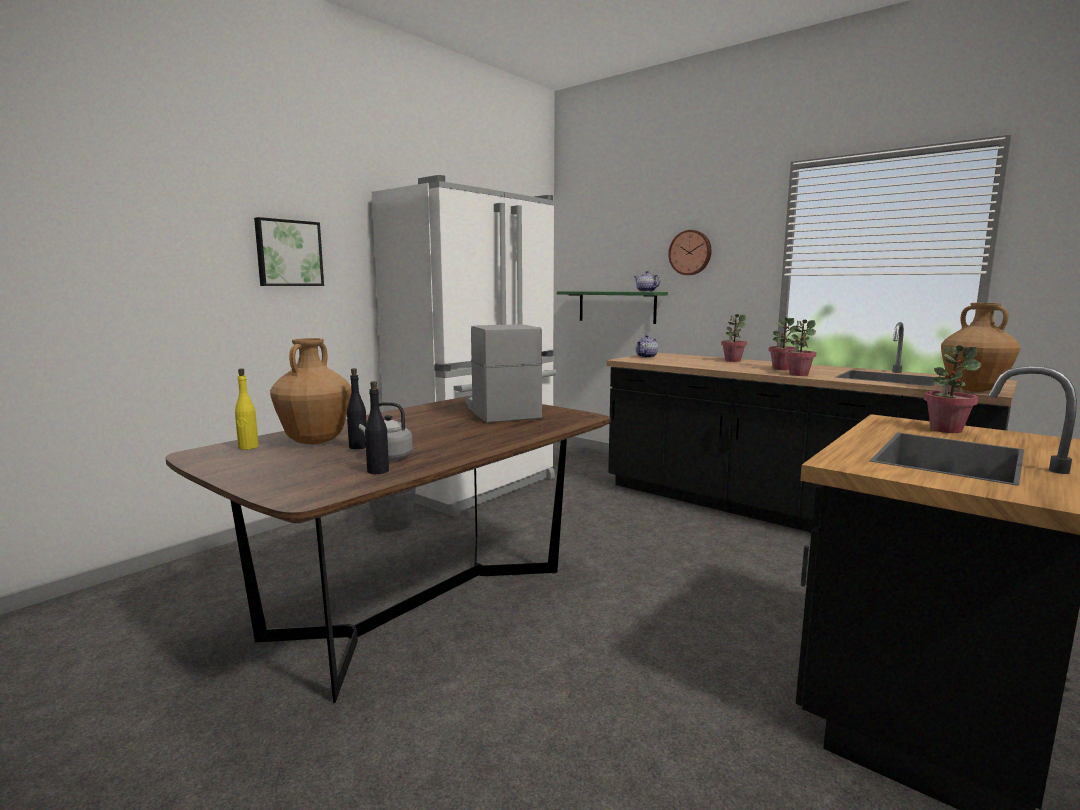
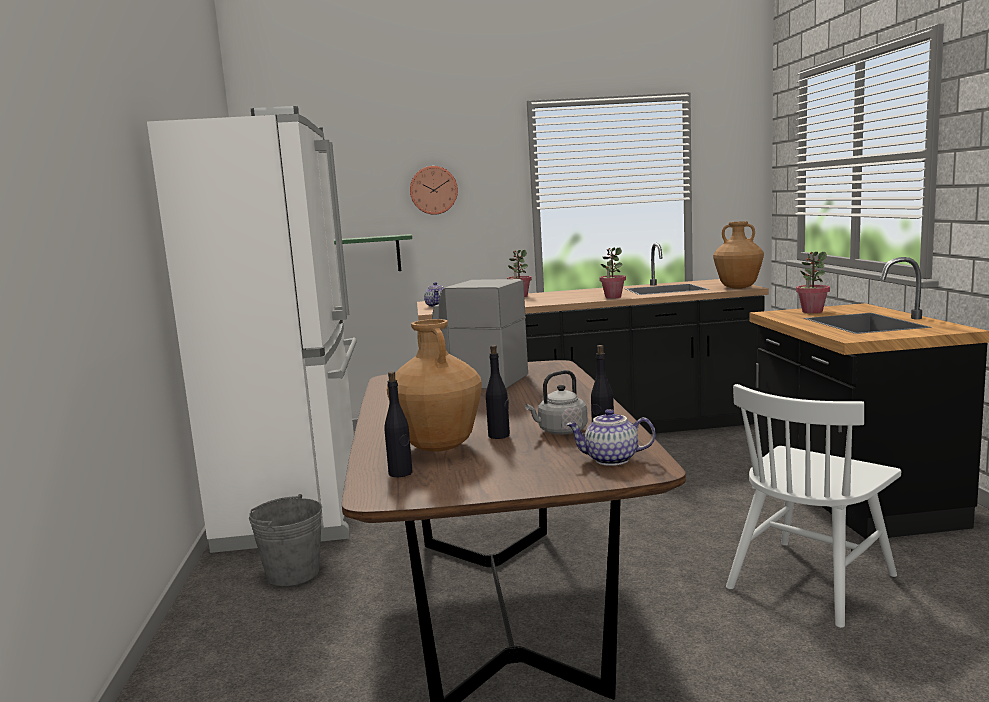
camera: 45 degrees left, 0 degrees up
yellow bottle [235,369,259,450] -> black bottle [385,371,413,477]
picture [254,217,324,286] -> none
teapot [634,271,660,292] -> teapot moved to [566,409,656,466]
potted plant [769,317,800,370] -> none
none -> white chair [726,384,901,628]

